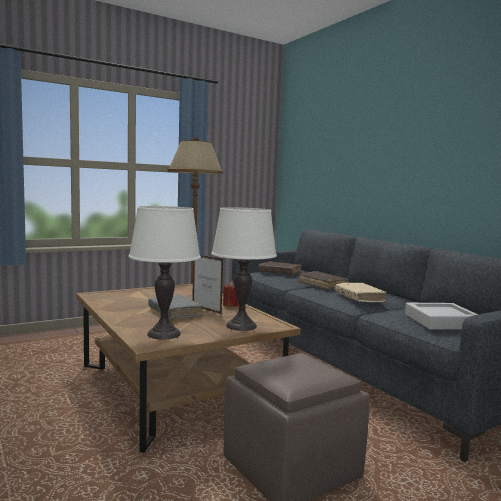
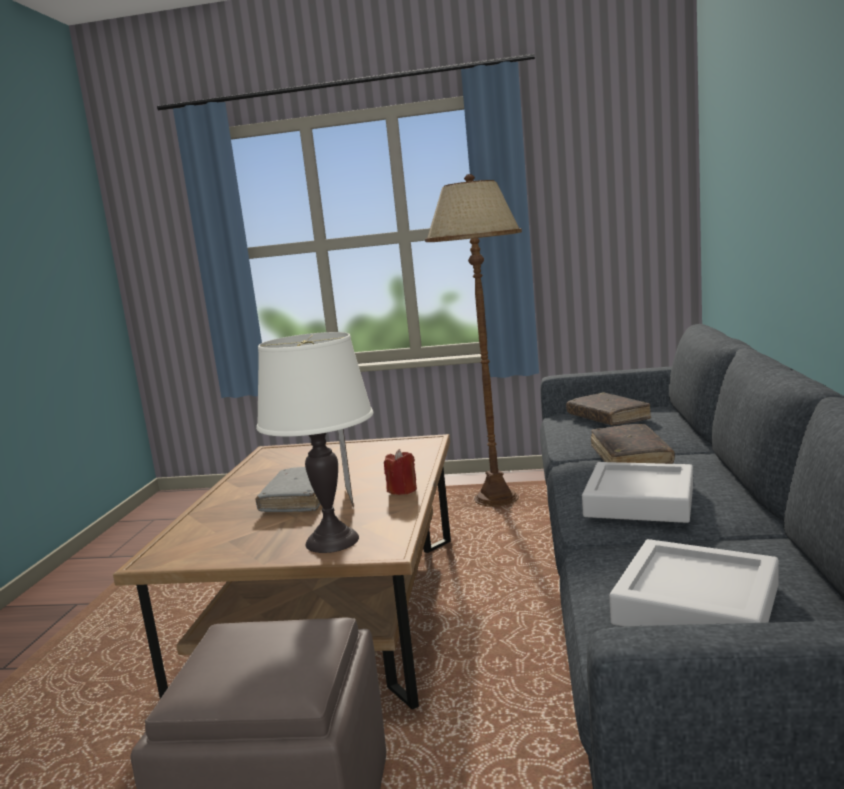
camera: 40 degrees right, 5 degrees up
white table lamp [129,206,201,340] -> none
beige book [335,282,386,302] -> grey tray [582,462,693,523]

